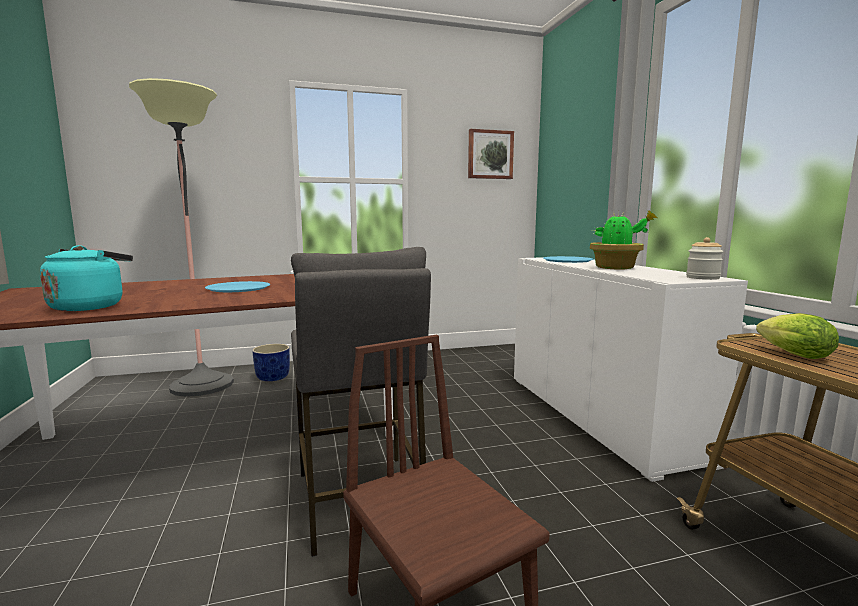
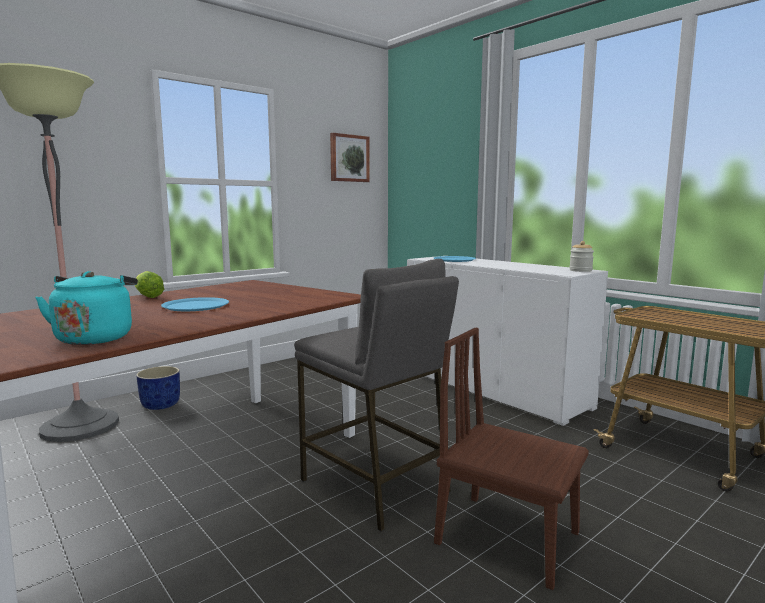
camera: 25 degrees left, 0 degrees up
potted plant [590,211,657,269] -> none
lettuce [756,313,839,359] -> lettuce moved to [135,271,164,298]

